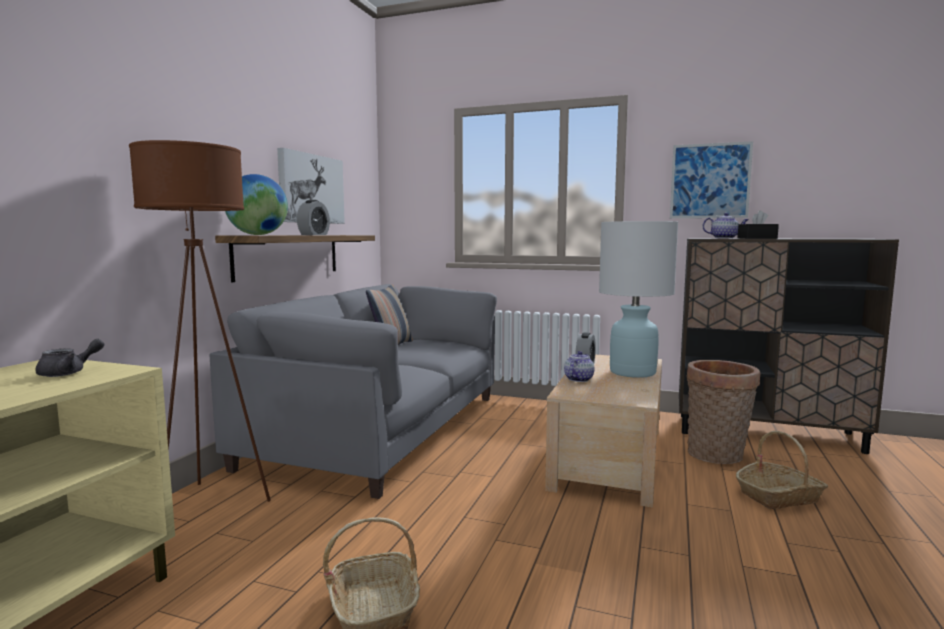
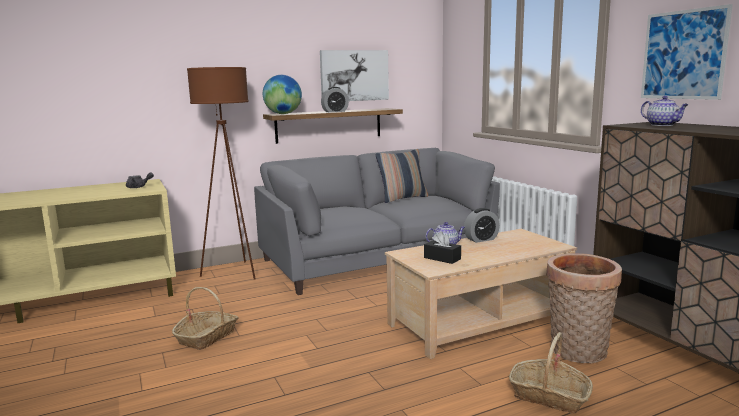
camera: 45 degrees right, 5 degrees up
white table lamp [599,221,678,378] -> none
black tissue box [738,210,779,239] -> black tissue box moved to [424,232,461,264]

